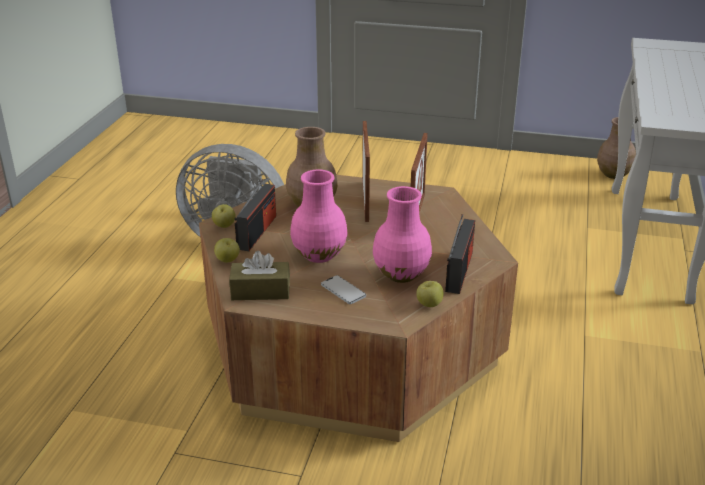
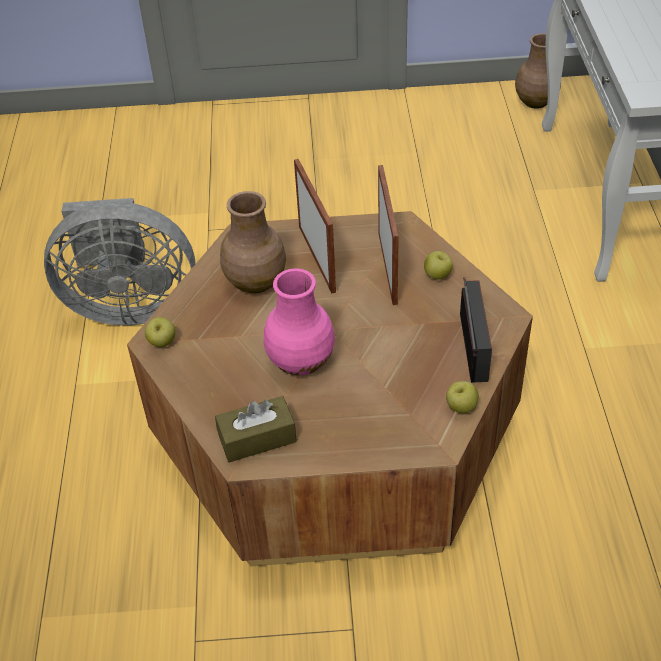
camera: 15 degrees left, 15 degrees up
apple [214,238,240,263] -> apple moved to [424,251,453,280]
radio [235,179,276,251] -> none
phone [321,275,366,304] -> none
pink vase [373,186,432,283] -> none

